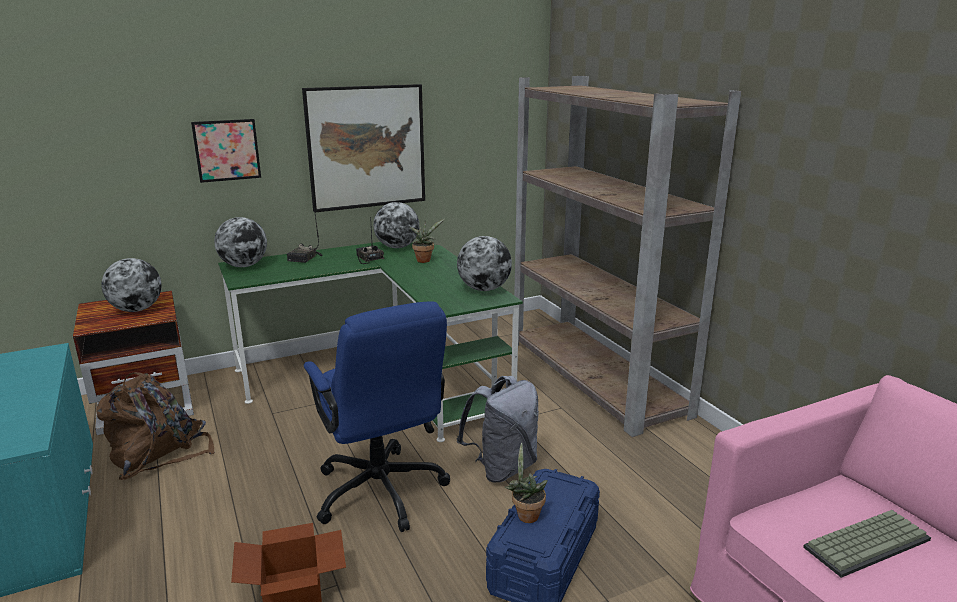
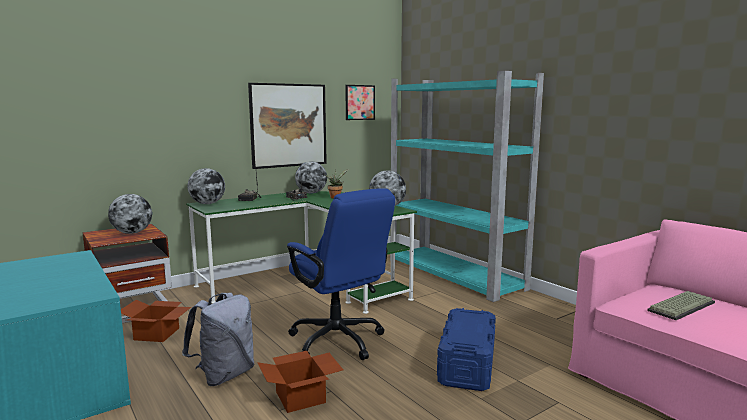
camera: 10 degrees left, 10 degrees down
brown backpack [97,372,215,480] -> cardboard box [121,300,191,342]
picture [191,119,261,183] -> picture moved to [345,85,375,120]
grey backpack [457,376,539,483] -> grey backpack moved to [182,293,255,386]
potted plant [505,443,547,523] -> none
brown bookcase [514,76,741,437] -> turquoise bookcase [390,71,544,302]

